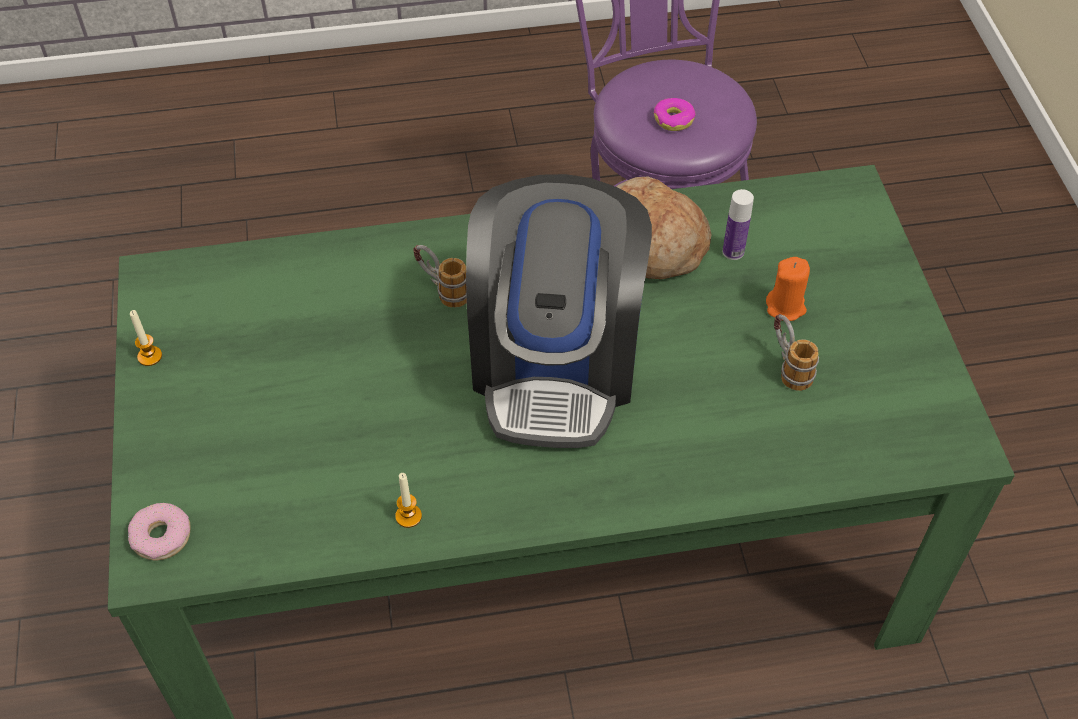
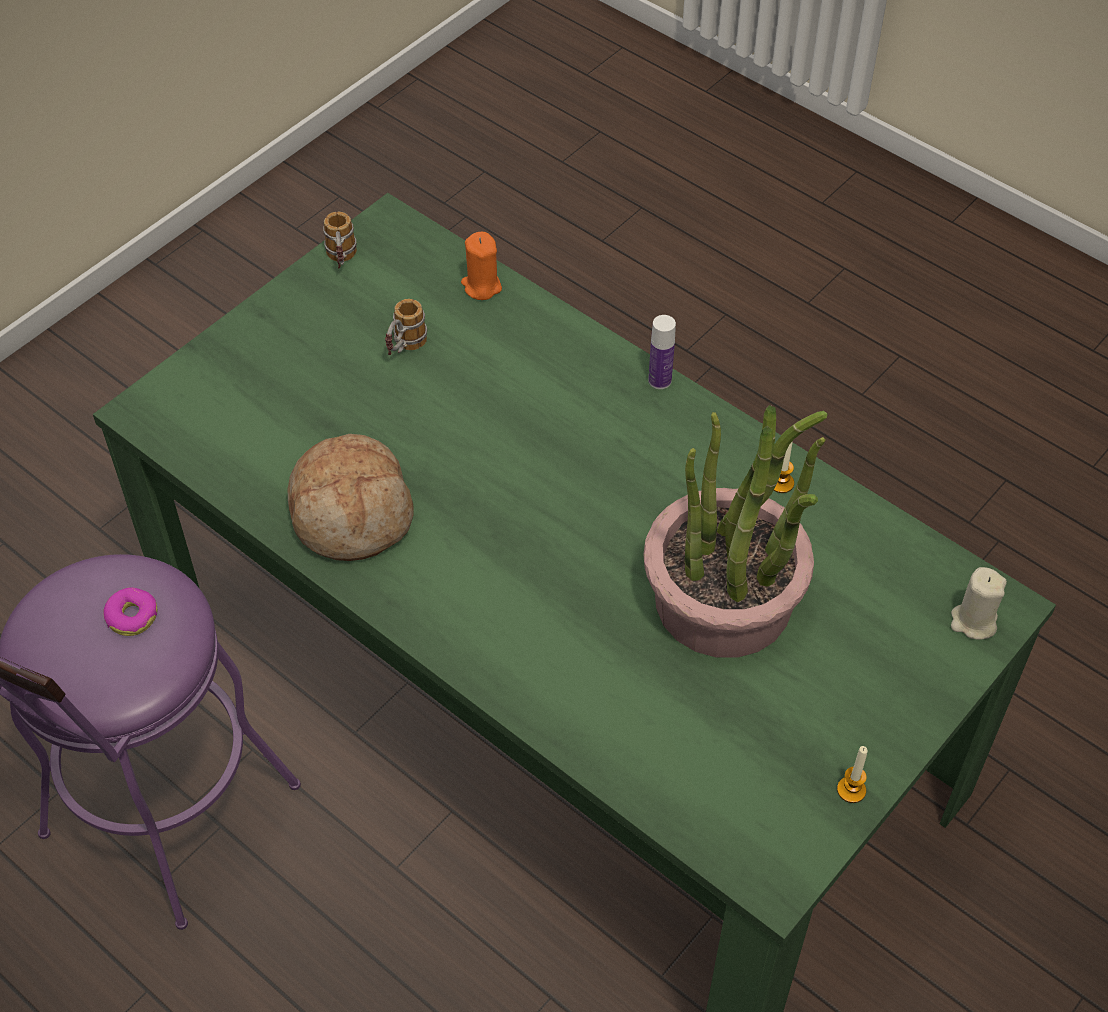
camera: 130 degrees left, 0 degrees up
donut [128,503,191,561] -> beige candle [951,567,1007,640]
mug [413,245,467,308] -> mug moved to [323,212,357,268]
coffee machine [466,174,652,448] -> none
bottle [722,189,754,260] -> bottle moved to [648,315,676,389]
orange candle [766,257,810,321] -> orange candle moved to [461,232,502,300]
none -> potted plant [643,405,828,658]

